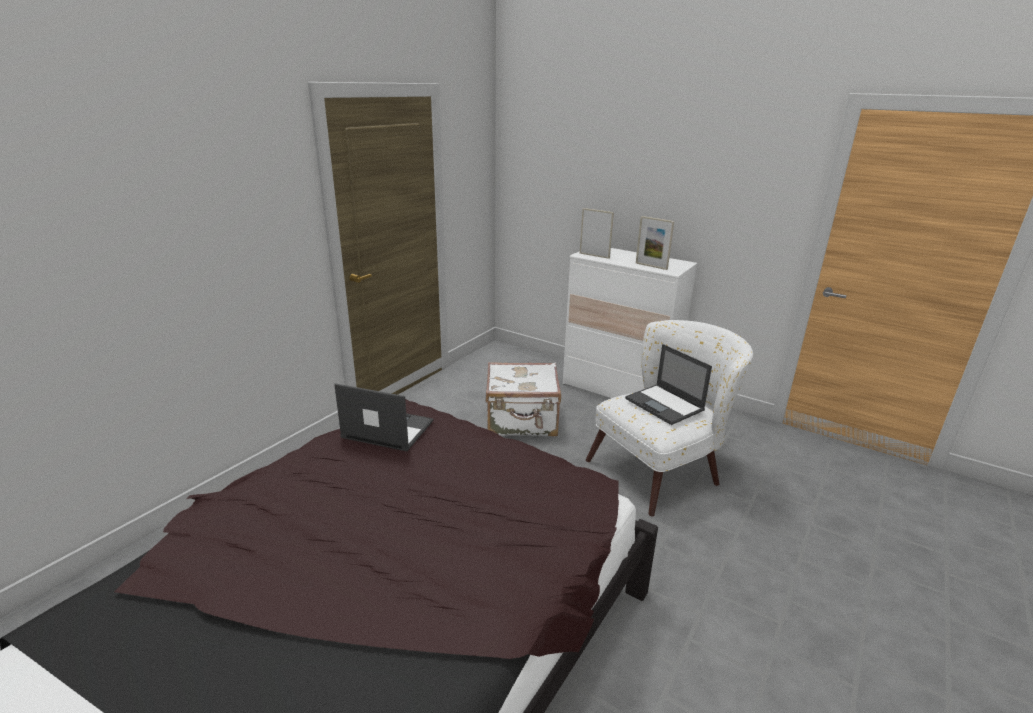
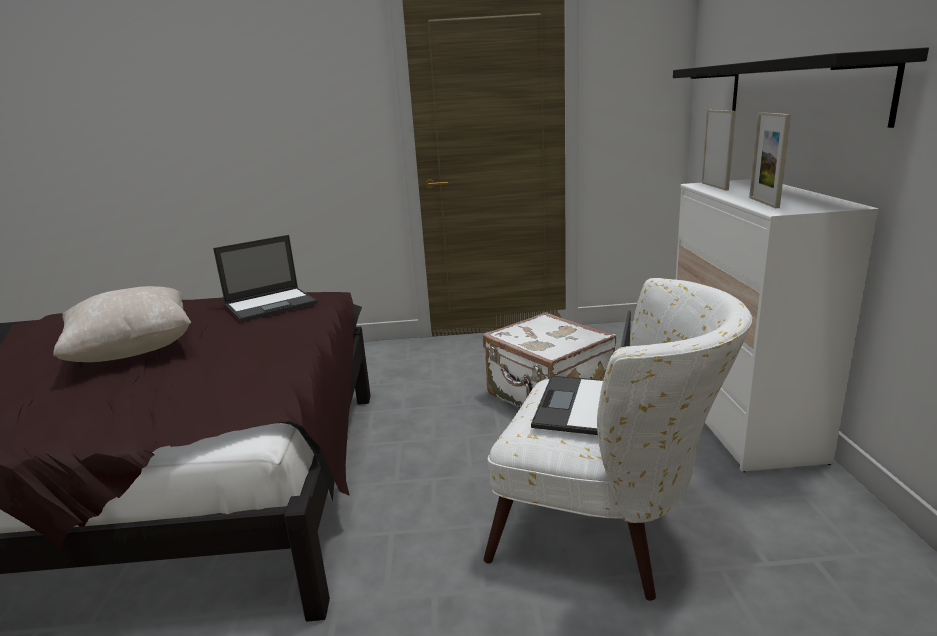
camera: 55 degrees right, 5 degrees down
laptop [334,383,433,451] -> laptop turned 75 degrees clockwise [213,235,318,322]
none -> beige pillow [53,286,191,362]
none -> black shelf [673,47,929,128]

